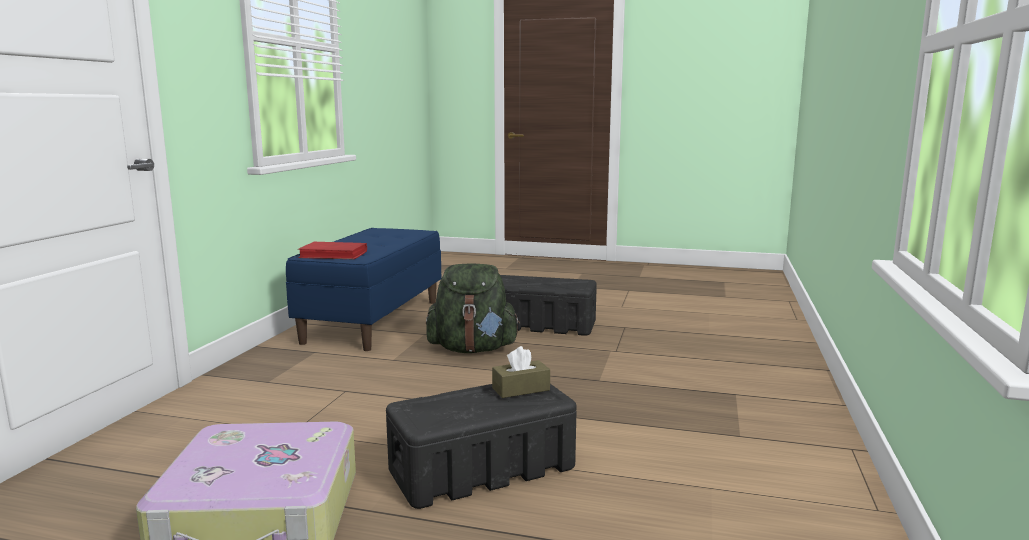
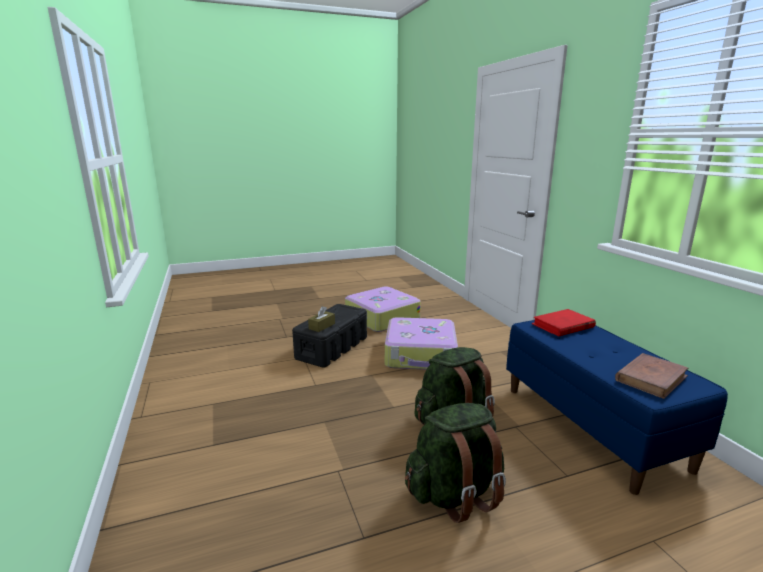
camera: 145 degrees right, 5 degrees up
black storage box [500,275,597,336] -> green backpack [405,403,506,523]
none -> suitcase [385,317,458,370]
none -> brown book [615,353,688,399]

